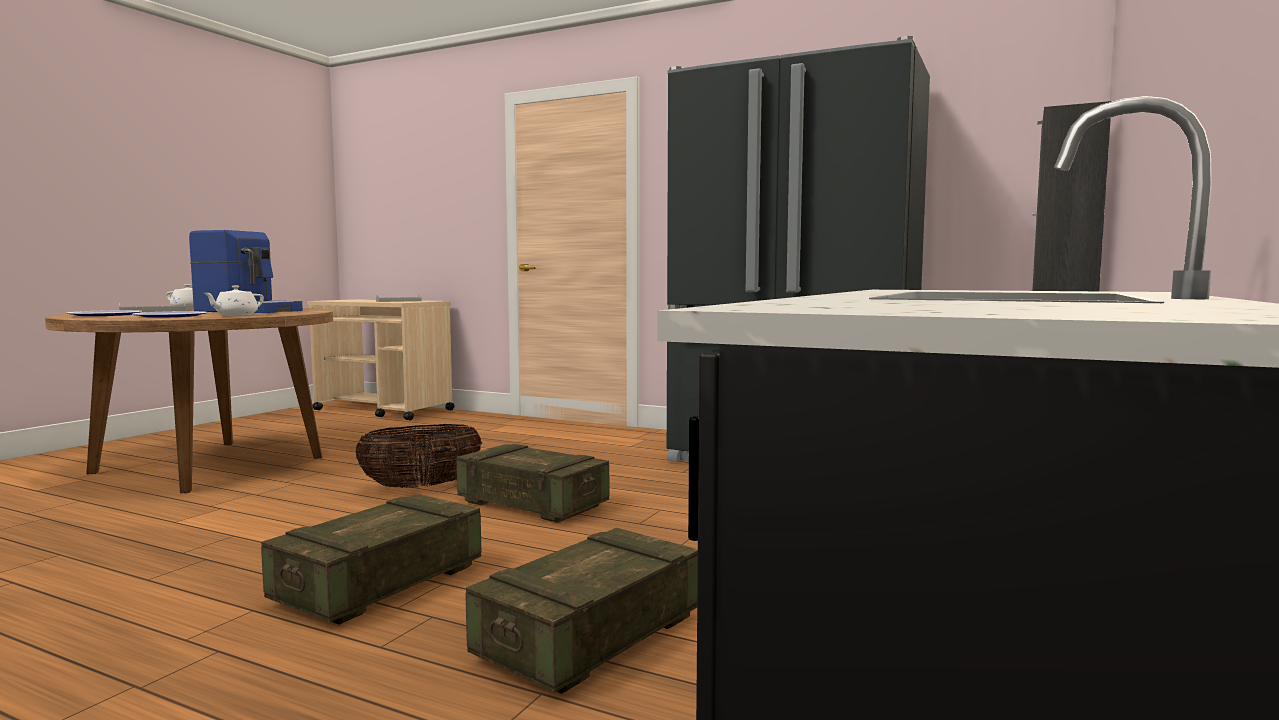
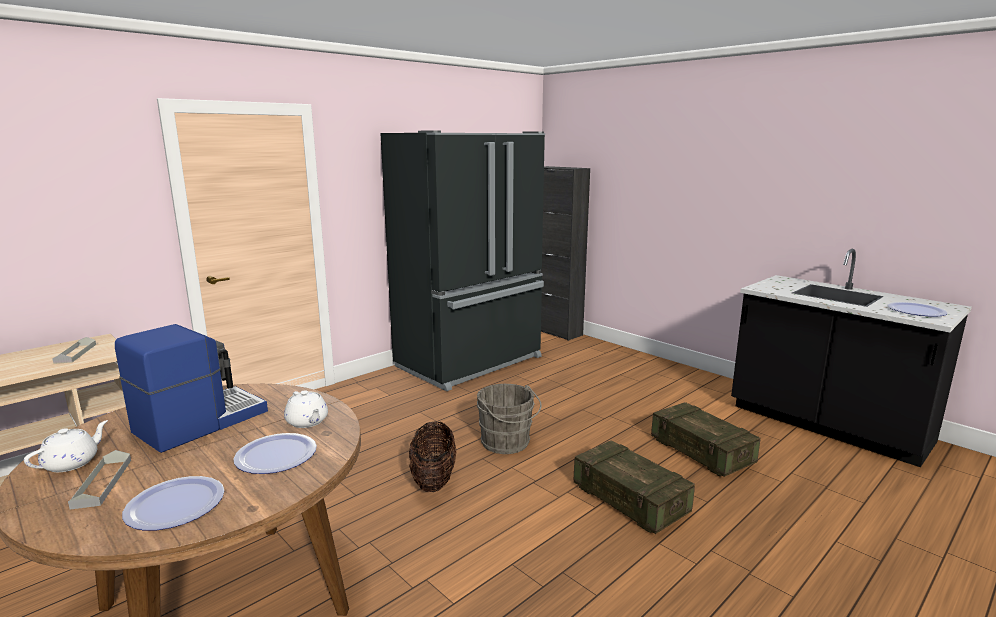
camera: 70 degrees left, 10 degrees up
crate [456,444,609,523] -> grey bucket [477,384,542,454]
none -> plate [888,302,948,317]

